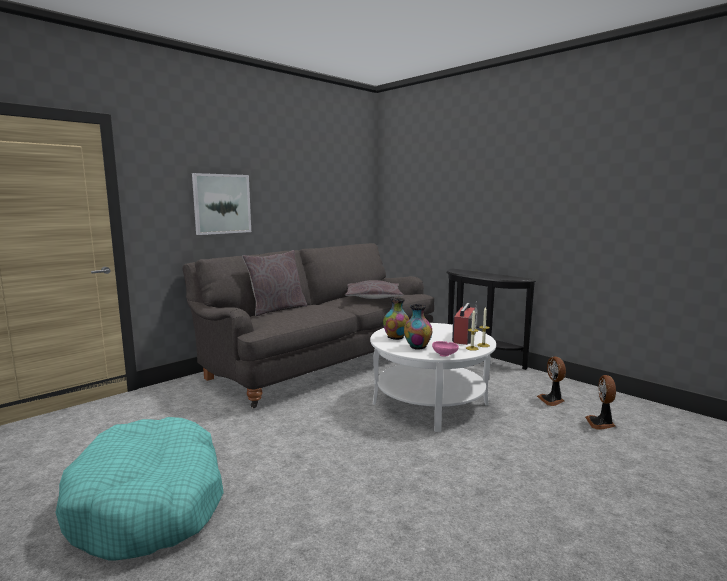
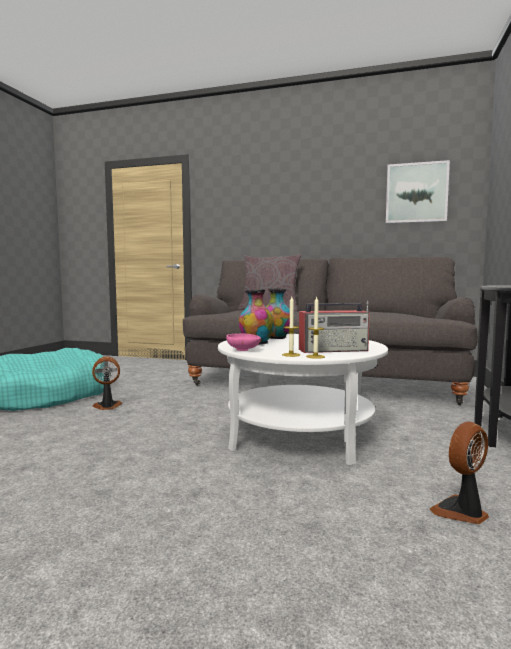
camera: 60 degrees right, 5 degrees down
picture [192,173,251,235] -> picture moved to [386,160,450,223]
grey pillow [345,280,403,299] -> none
fan [585,375,616,430] -> fan moved to [92,356,123,410]

